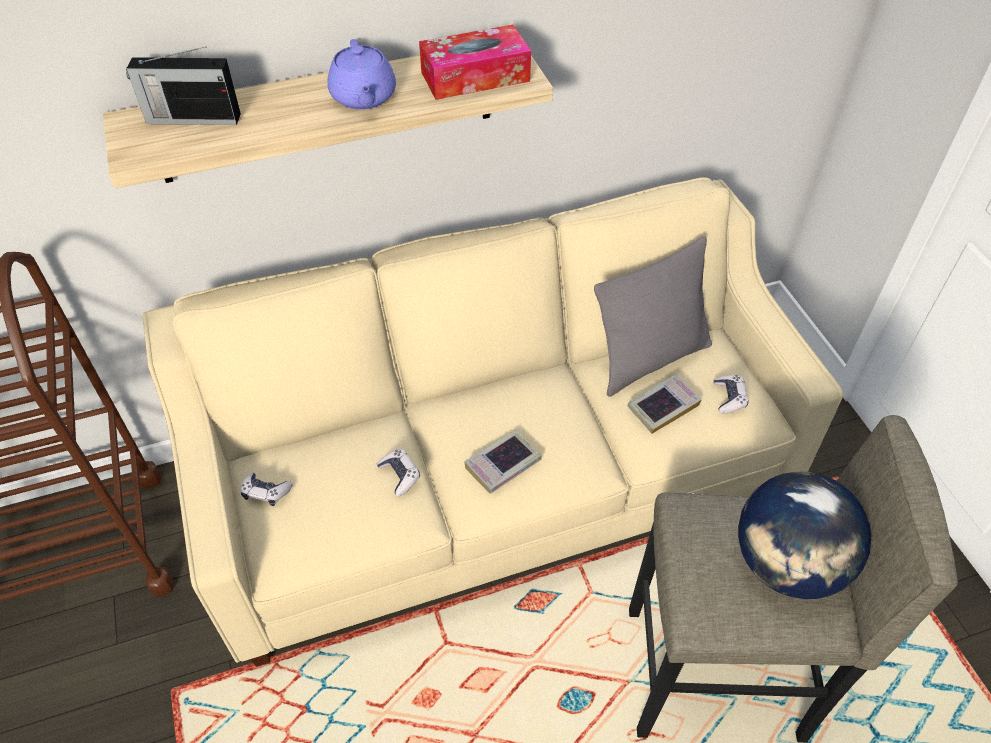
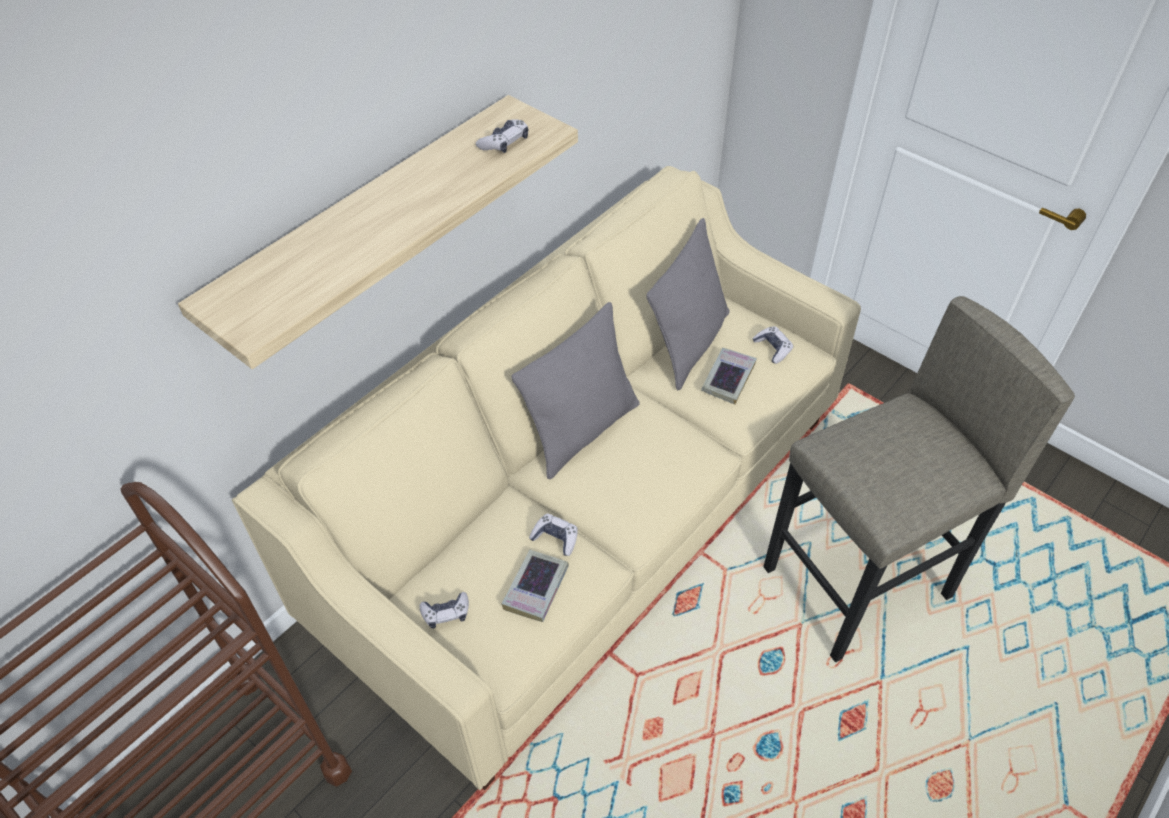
camera: 30 degrees left, 0 degrees up
radio [126,47,241,125] -> none
purple teapot [327,39,396,110] -> none
tissue box [419,25,531,100] -> game controller [476,119,528,153]
book [464,430,541,494] -> book moved to [502,549,569,622]
globe [738,471,871,599] -> none
none -> grey pillow [512,302,640,479]

